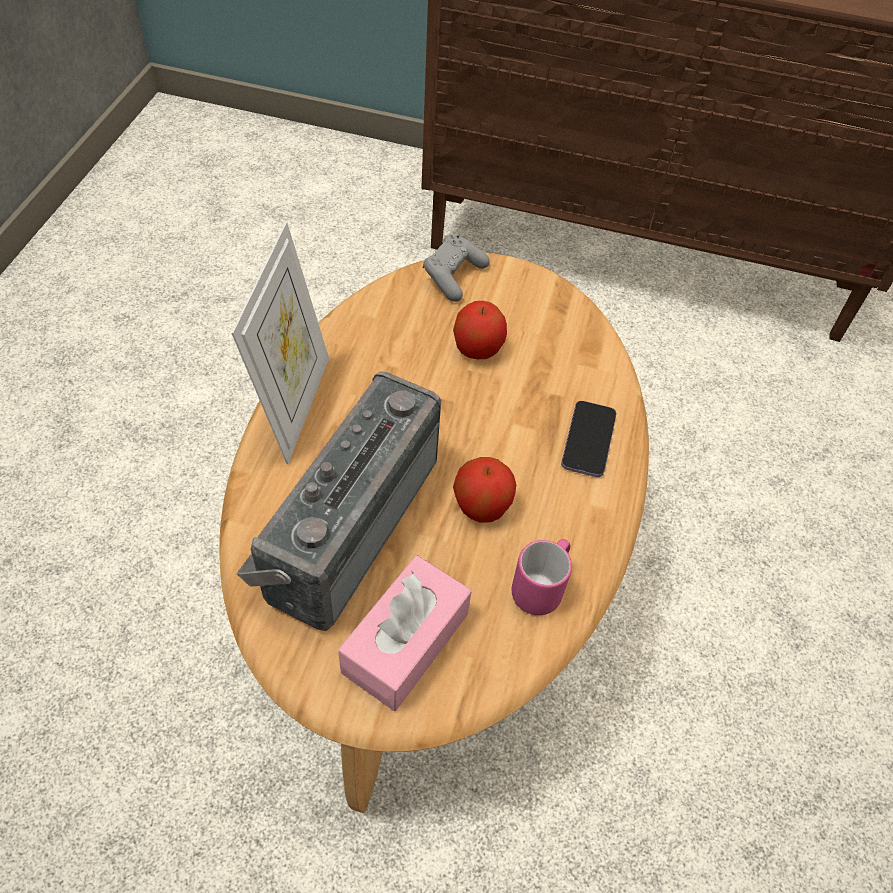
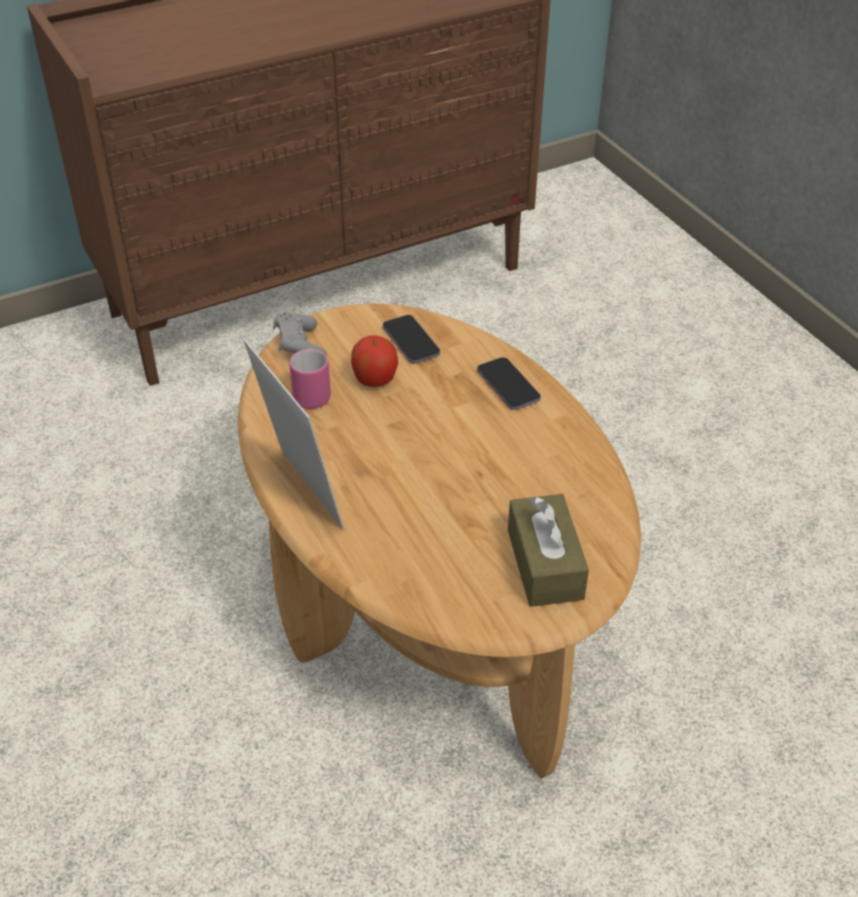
camera: 40 degrees left, 10 degrees down
radio [237,372,441,631] -> none
pink tissue box [338,555,472,711] -> brown tissue box [508,494,589,607]
apple [453,457,516,523] -> none
pink mug [512,539,572,615] -> pink mug moved to [289,348,331,409]
none -> phone [383,315,440,363]

